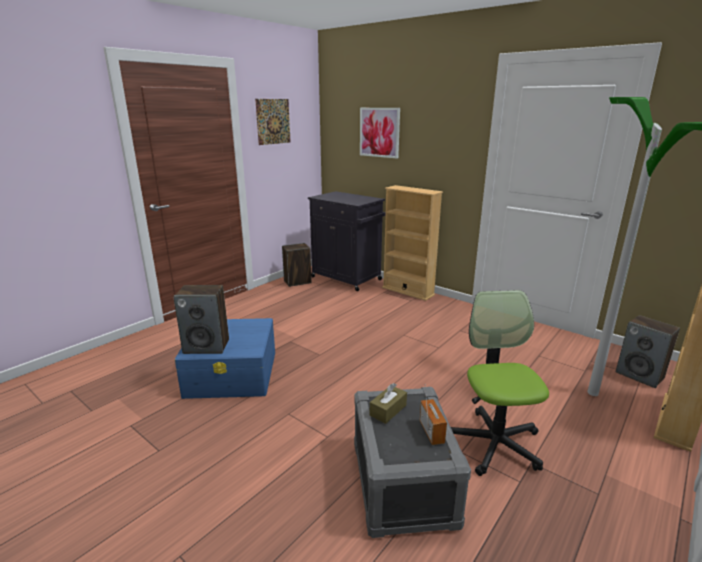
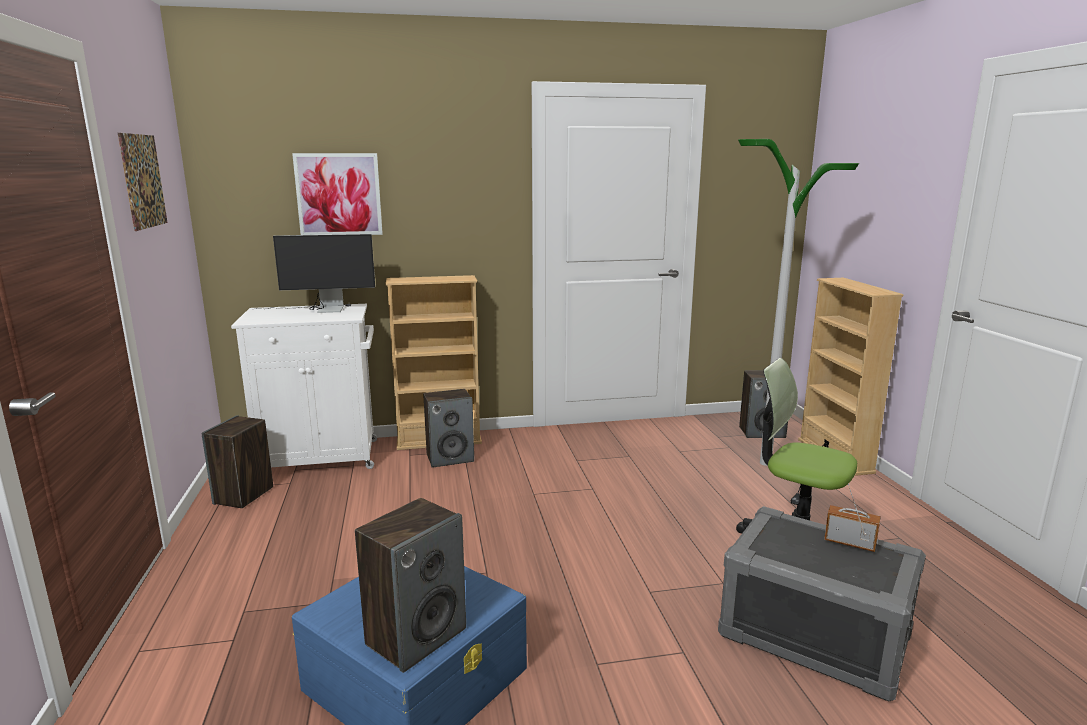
camera: 50 degrees left, 5 degrees down
black cabinet [308,191,386,291] -> white cabinet [231,304,377,469]
brown tissue box [370,383,407,424] -> none
none -> monitor [252,234,375,313]
none -> speaker [423,389,474,468]

